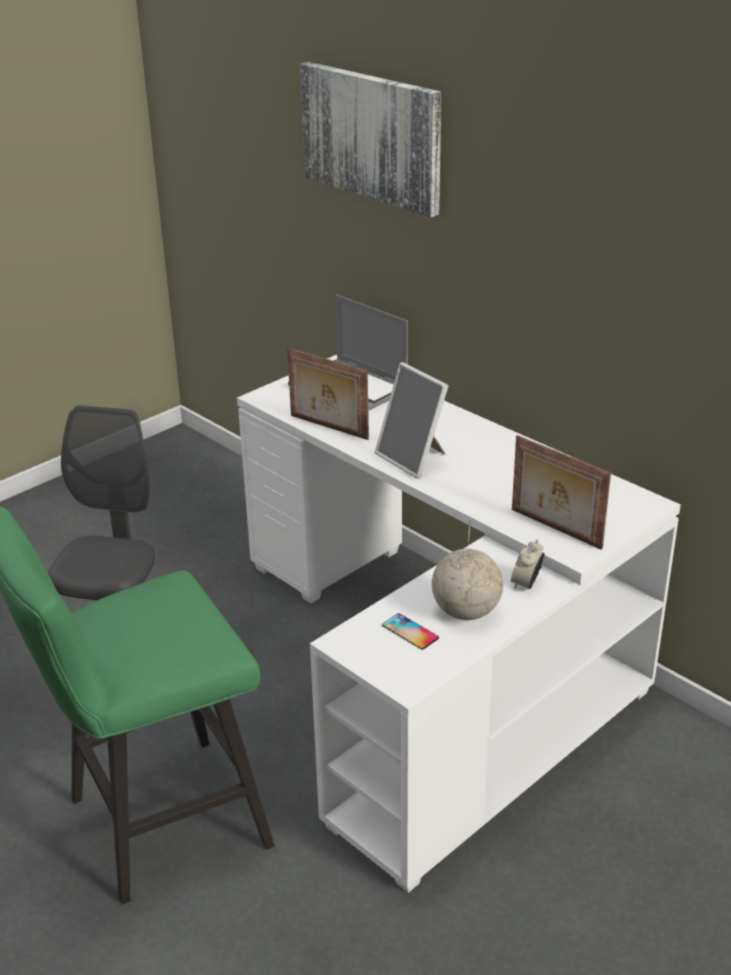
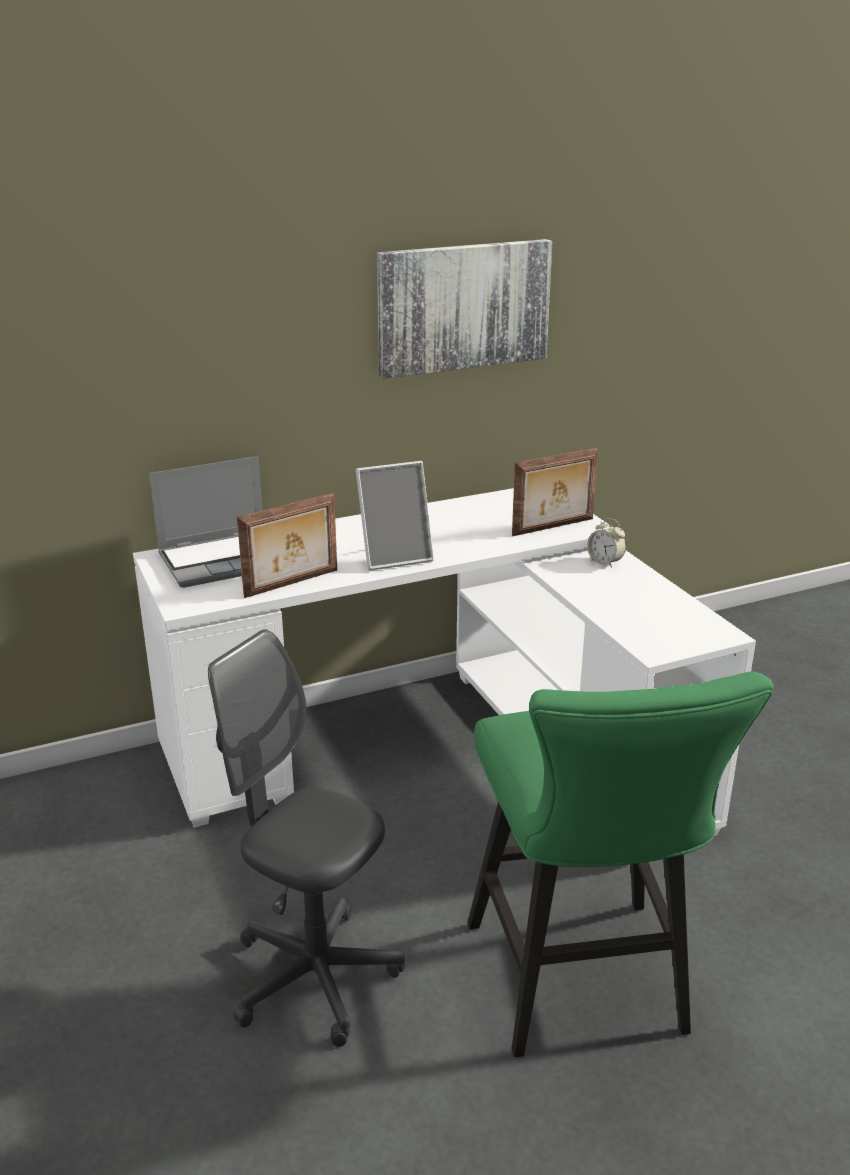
camera: 70 degrees left, 5 degrees down
picture [300,62,441,217] -> picture moved to [377,239,552,379]
phone [382,613,439,650] -> none
globe [432,513,503,620] -> none

